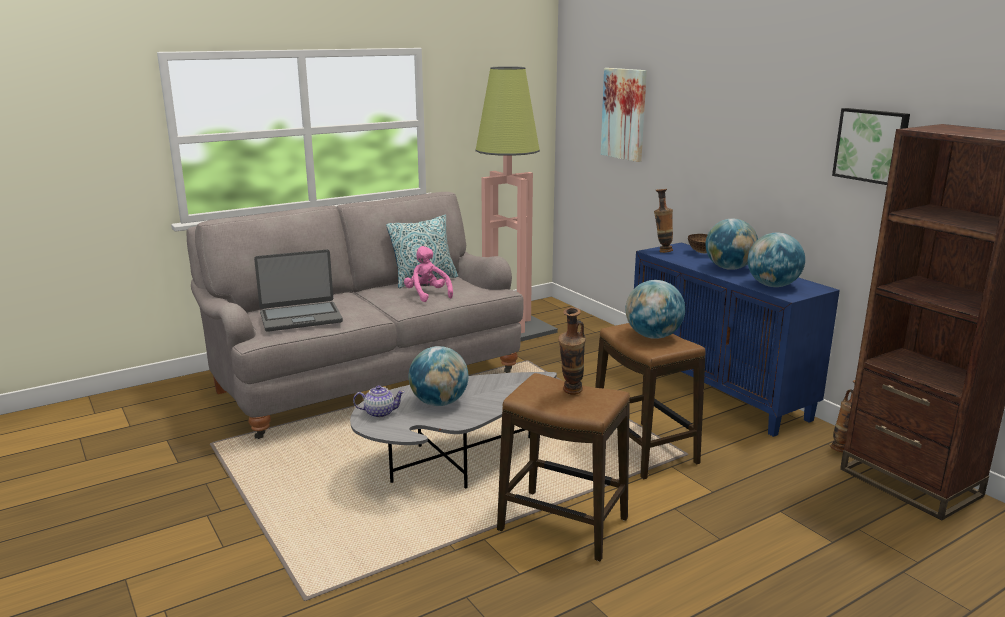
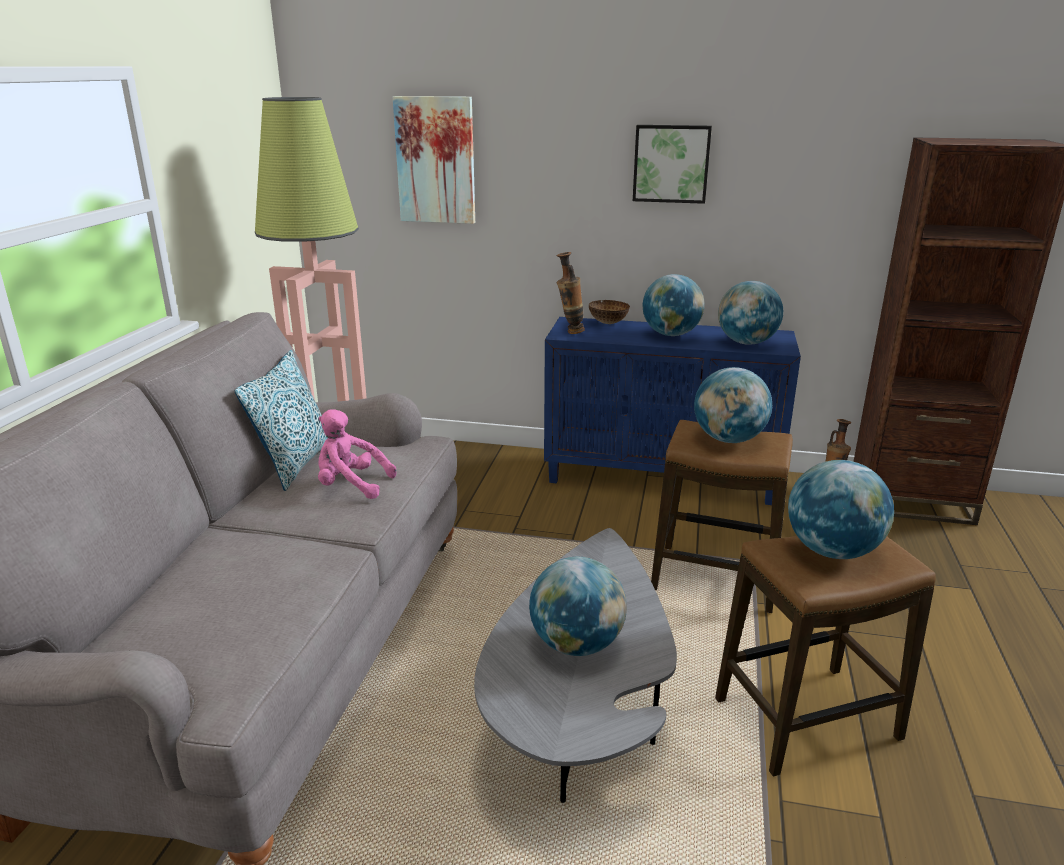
camera: 45 degrees left, 5 degrees up
laptop [254,249,343,332] -> none
teapot [353,385,405,418] -> none
vase [558,307,586,395] -> globe [788,460,894,559]
picture [832,108,910,185] -> picture moved to [633,125,712,204]

